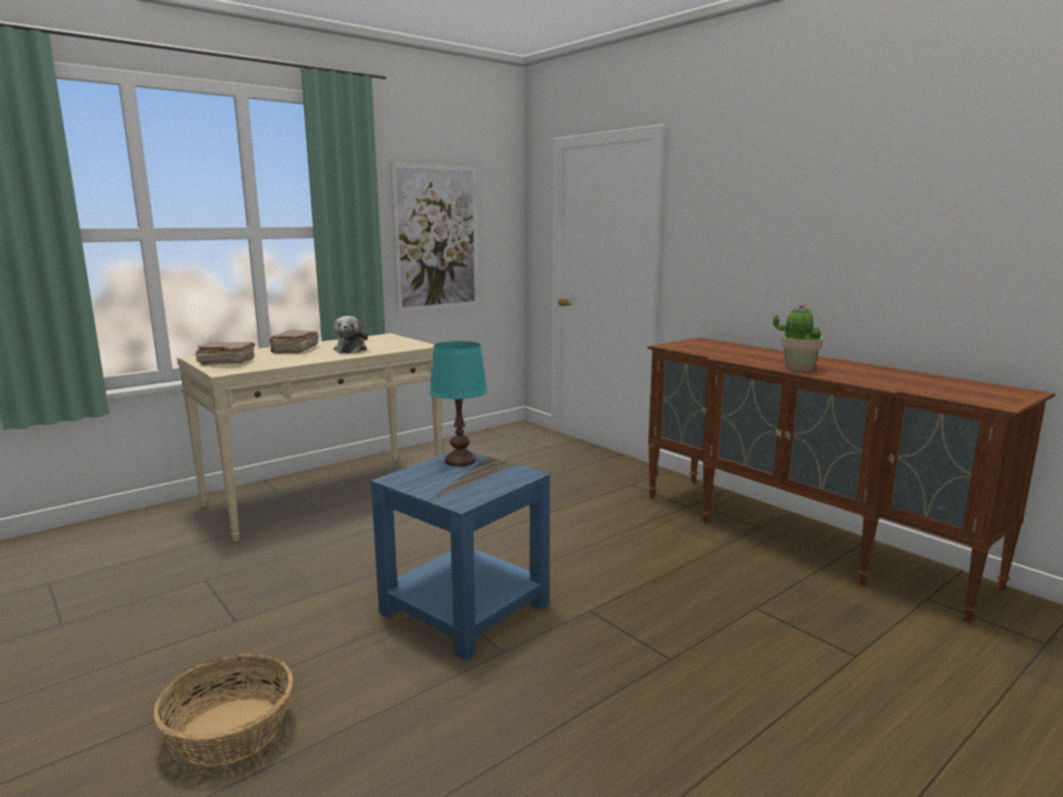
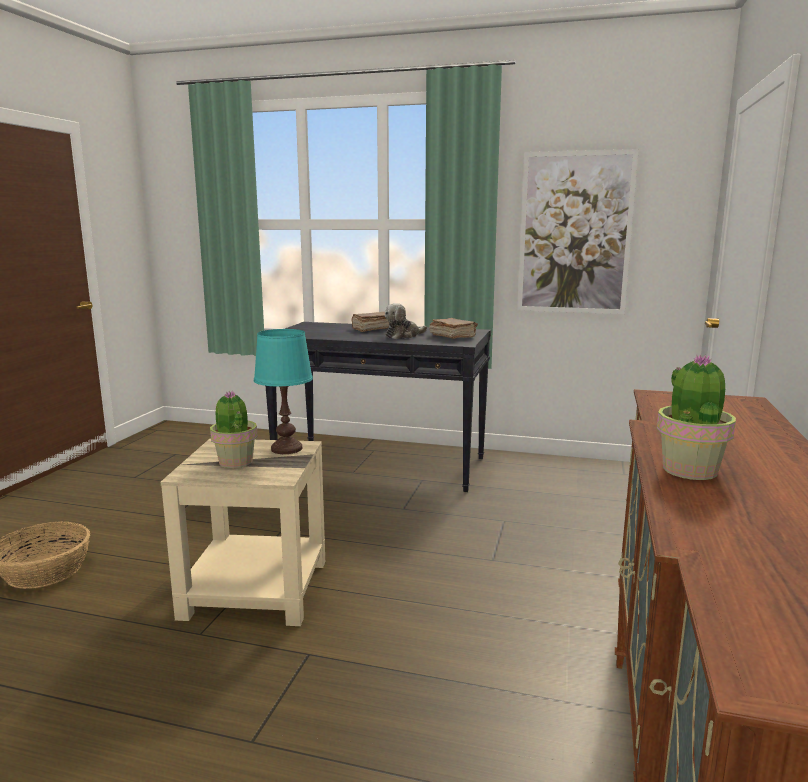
camera: 55 degrees right, 0 degrees up
beige console table [177,333,443,542] -> black console table [266,322,491,492]
brown book [195,342,255,365] -> brown book moved to [429,318,478,339]
blue side table [370,451,550,660] -> beige side table [161,438,325,626]
none -> potted plant [210,391,258,468]

